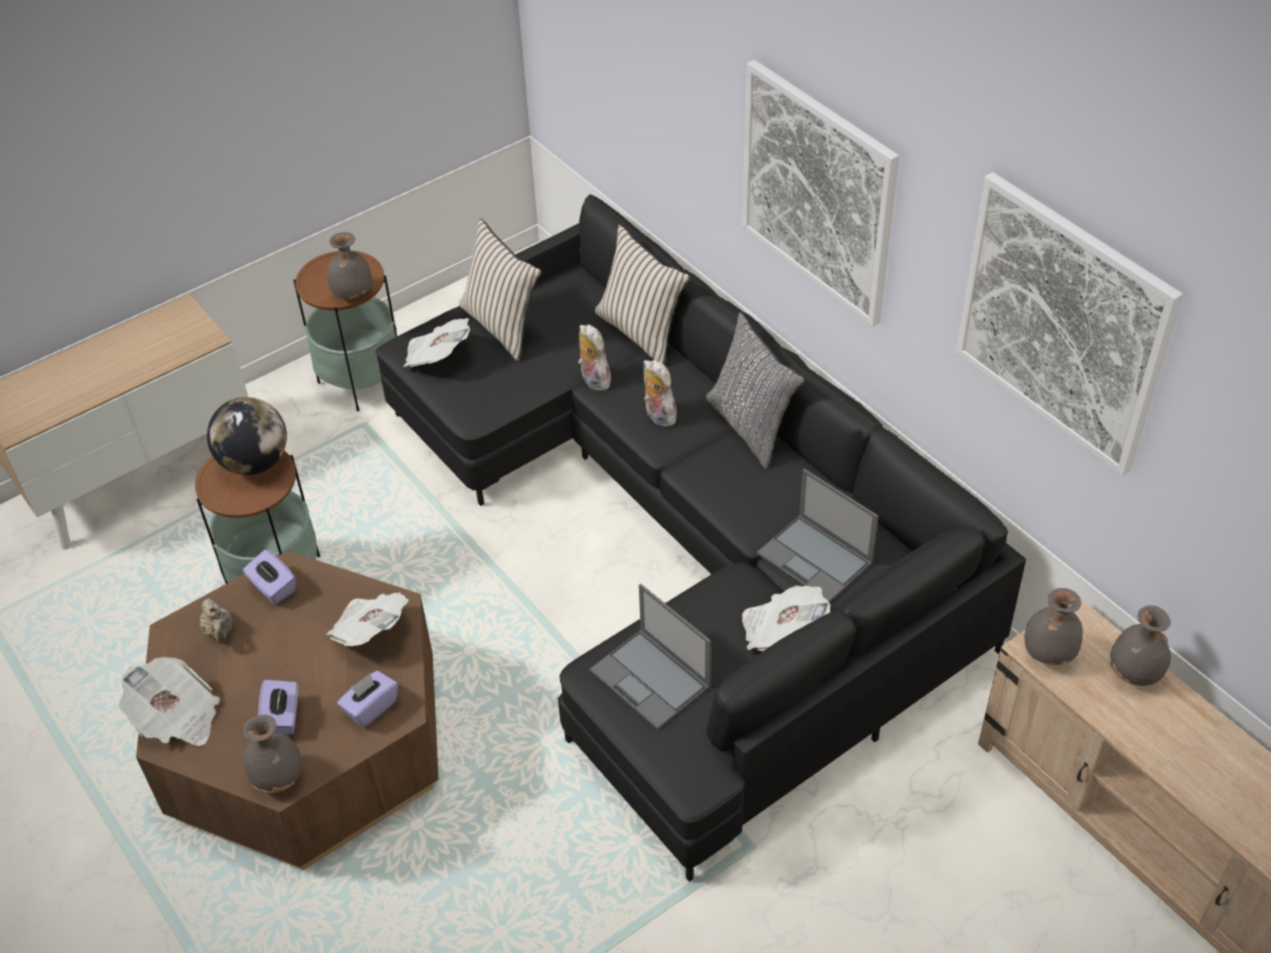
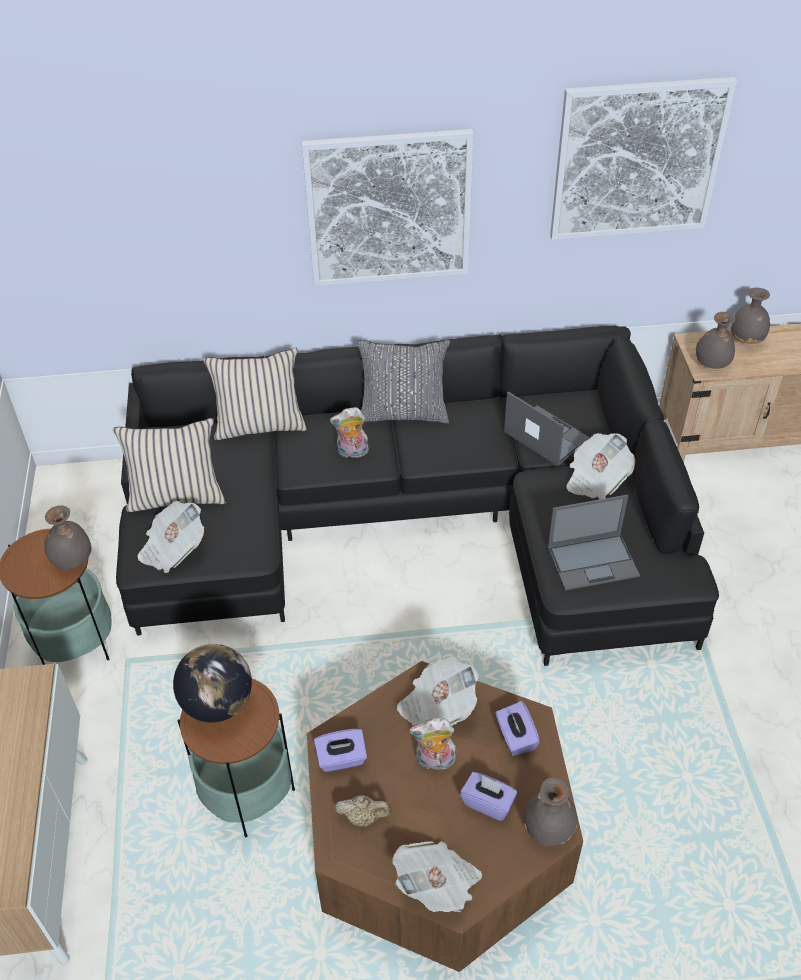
camera: 60 degrees left, 0 degrees up
plush toy [578,324,611,391] -> plush toy moved to [409,718,456,770]
laptop [757,469,878,602] -> laptop turned 120 degrees counterclockwise [504,392,590,466]

